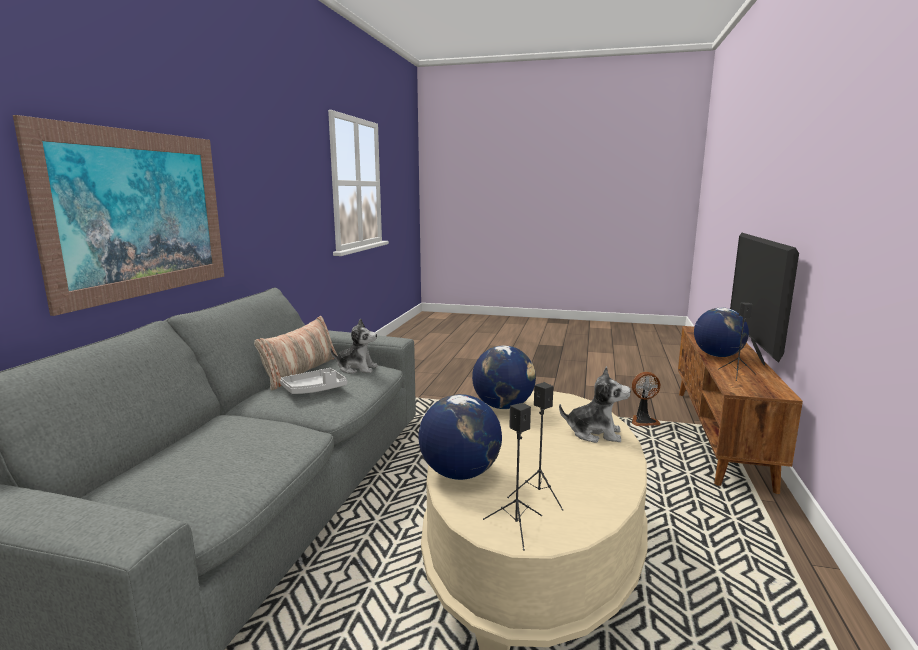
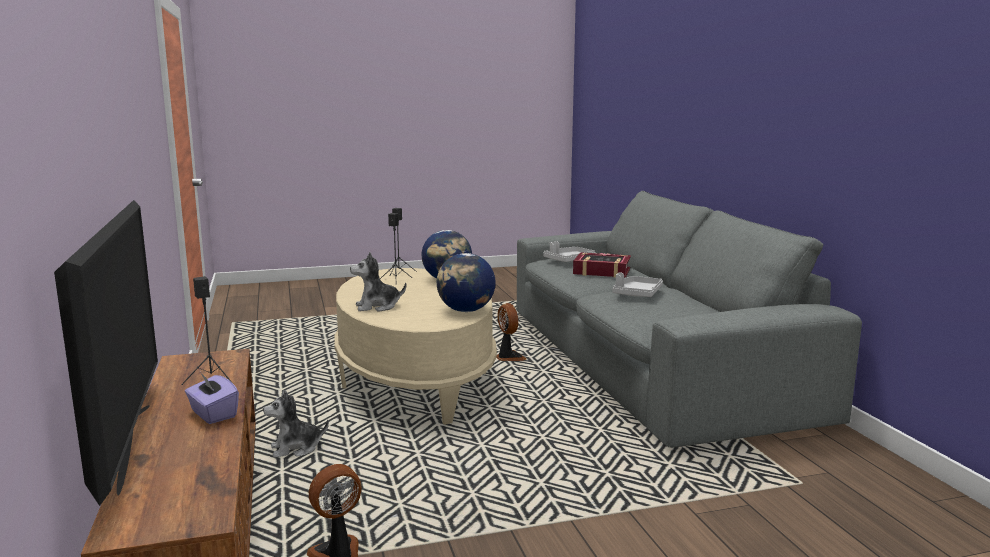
camera: 150 degrees right, 0 degrees up
picture [13,115,224,316] -> none
pillow [254,316,338,390] -> none
plush toy [330,318,378,374] -> plush toy moved to [263,390,329,457]
globe [694,308,749,357] -> purple tissue box [185,372,239,424]
none -> fan [496,303,526,361]
none -> grey tray [543,241,596,262]
none -> book [573,252,631,278]

